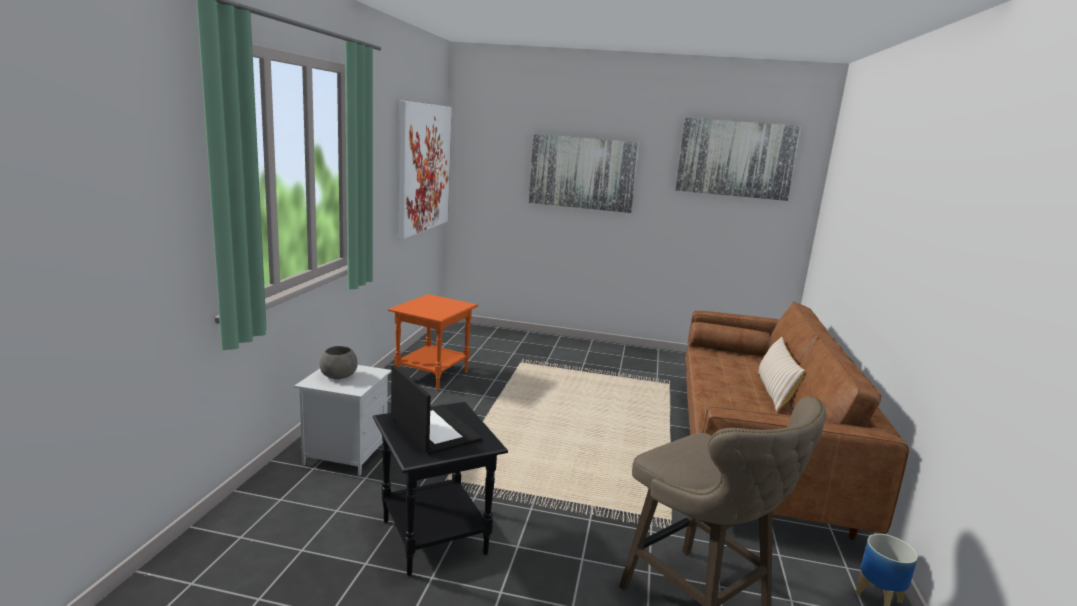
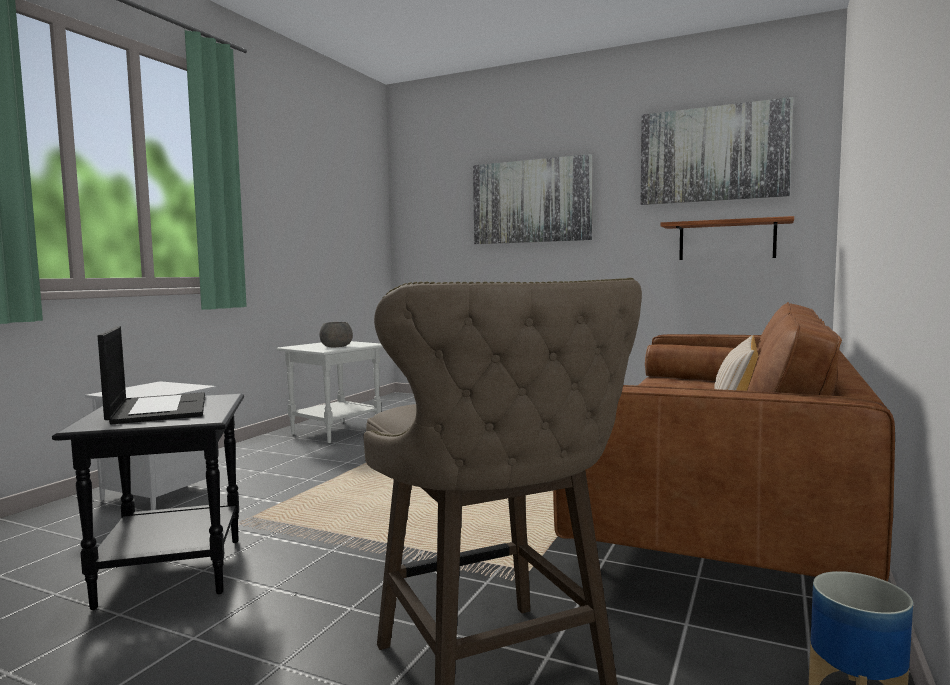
camera: 15 degrees right, 10 degrees down
grey bowl [320,346,358,379] -> grey bowl moved to [319,322,353,347]
orange side table [388,294,478,390] -> white side table [277,341,383,443]
picture [398,101,452,239] -> none
none -> shelf [660,216,794,260]

